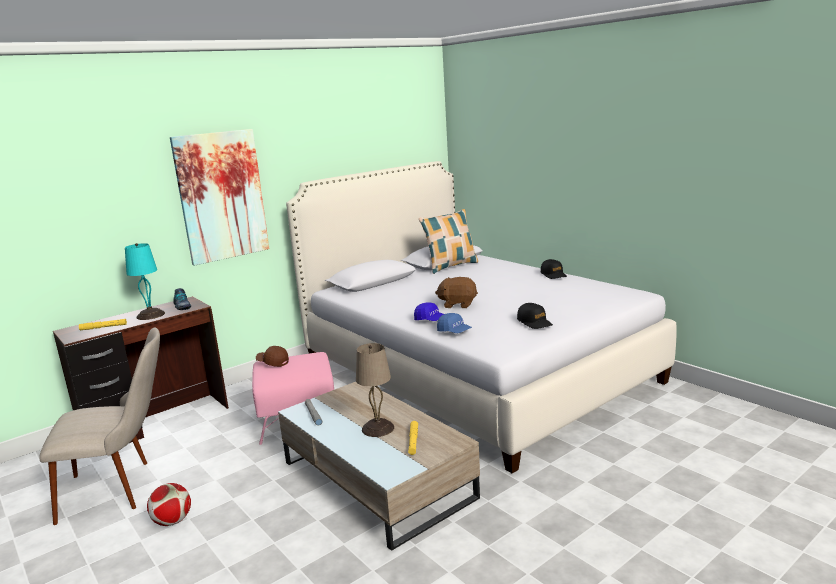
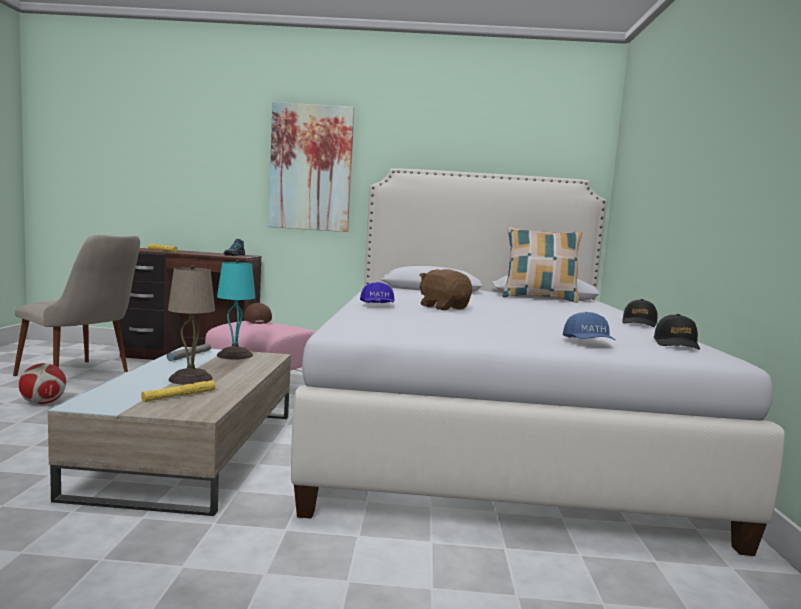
camera: 40 degrees right, 10 degrees down
turquoise table lamp [125,243,165,320] -> turquoise table lamp moved to [217,260,255,360]
blue cap [437,313,472,333] -> blue cap moved to [563,312,616,341]
black cap [517,303,553,329] -> black cap moved to [654,314,700,350]

